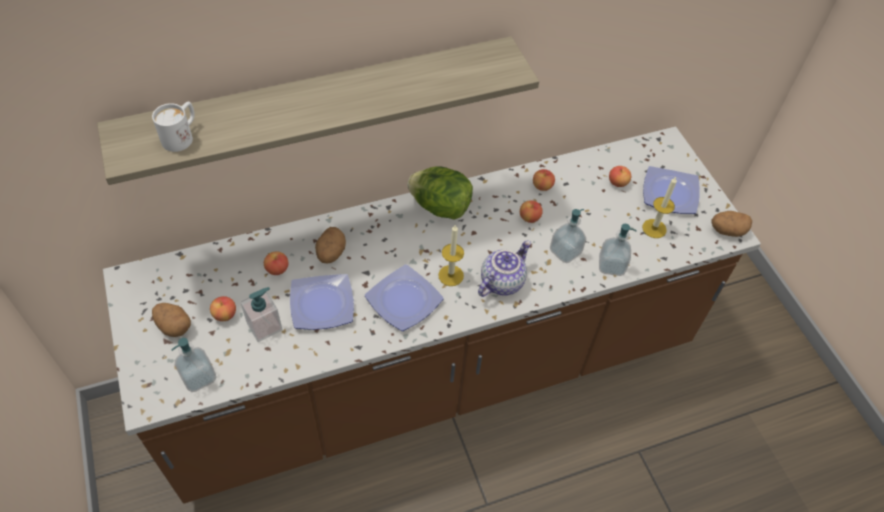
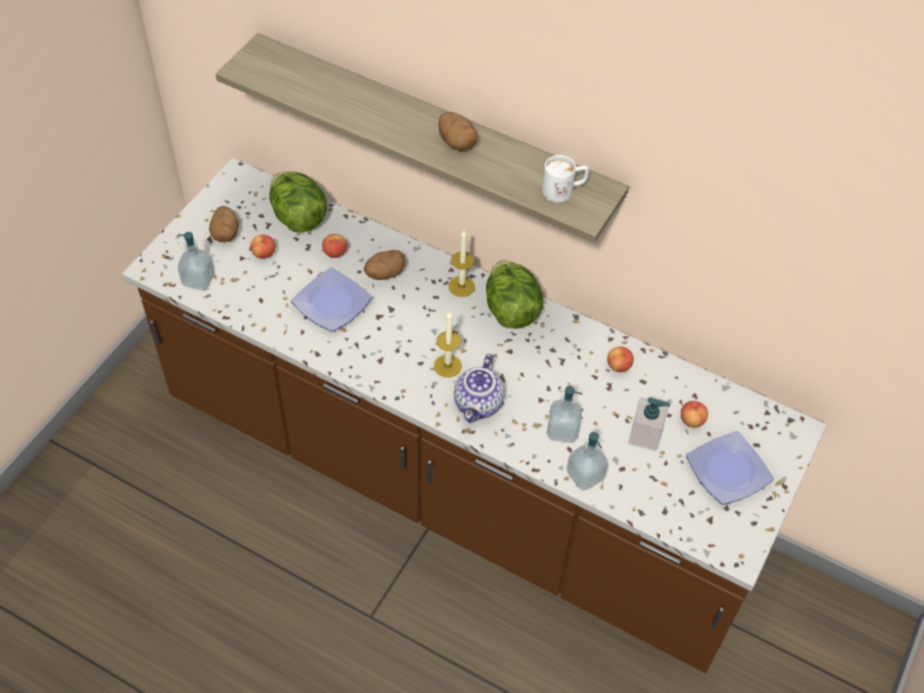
camera: 50 degrees right, 0 degrees up
white mug [152,101,195,152] -> white mug moved to [542,155,589,202]
soap dispenser [240,287,282,342] -> soap dispenser moved to [628,397,670,451]
plate [365,264,444,331] -> none
teapot [478,241,531,297] -> teapot turned 105 degrees clockwise [454,354,505,423]
apple [520,200,543,223] -> none
candle [642,177,677,238] -> candle moved to [449,230,475,297]
potato [712,211,752,237] -> potato moved to [438,112,478,151]
none -> lettuce [269,171,327,232]

